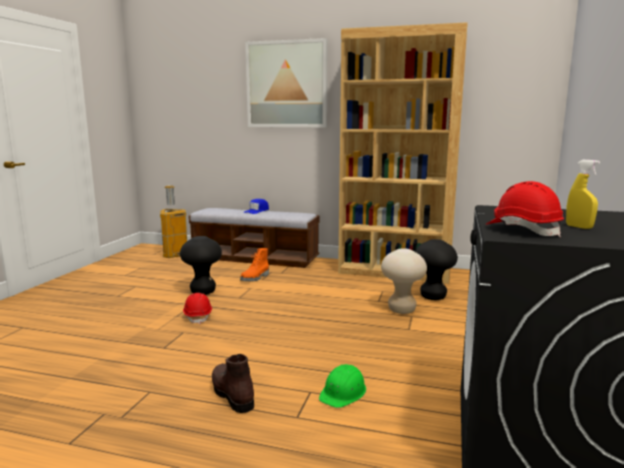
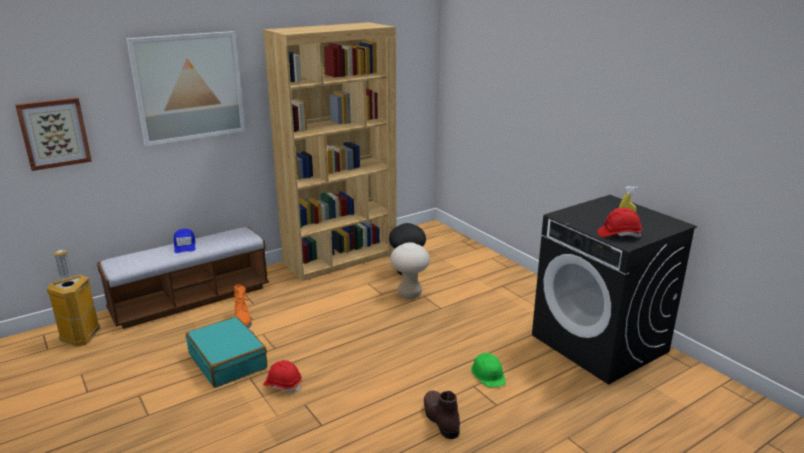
camera: 50 degrees left, 10 degrees up
black stool [180,236,222,295] -> turquoise suitcase [186,316,267,388]
brown boot [212,354,254,413] -> brown boot turned 60 degrees clockwise [424,390,460,439]
none -> picture [15,97,92,171]

